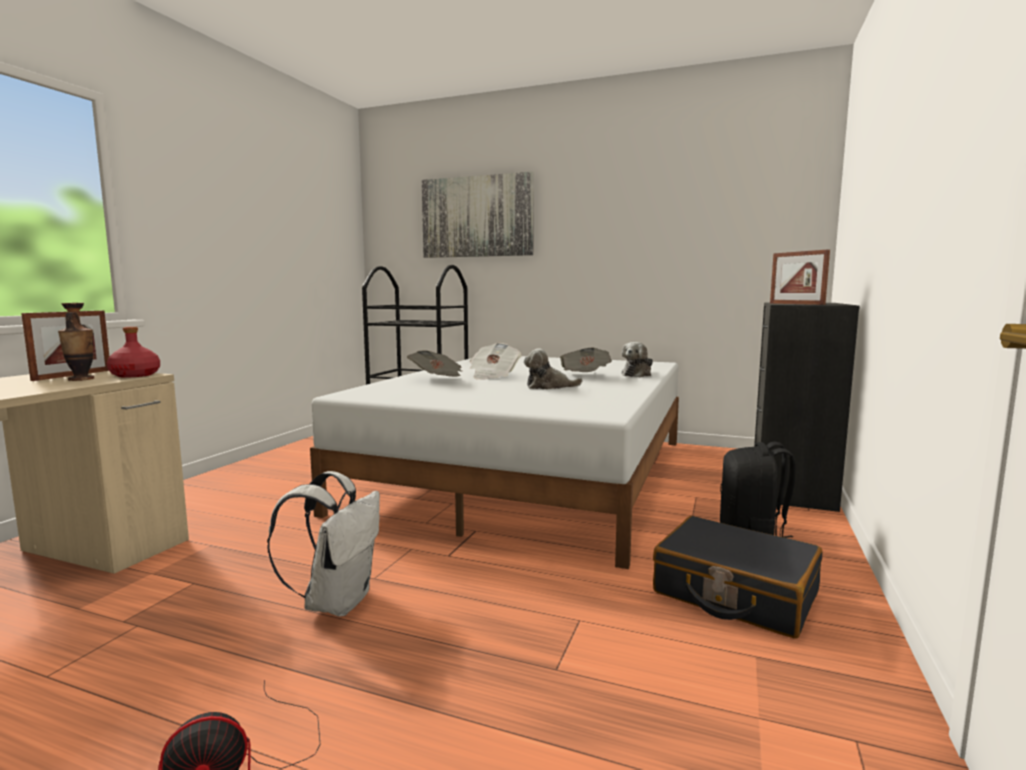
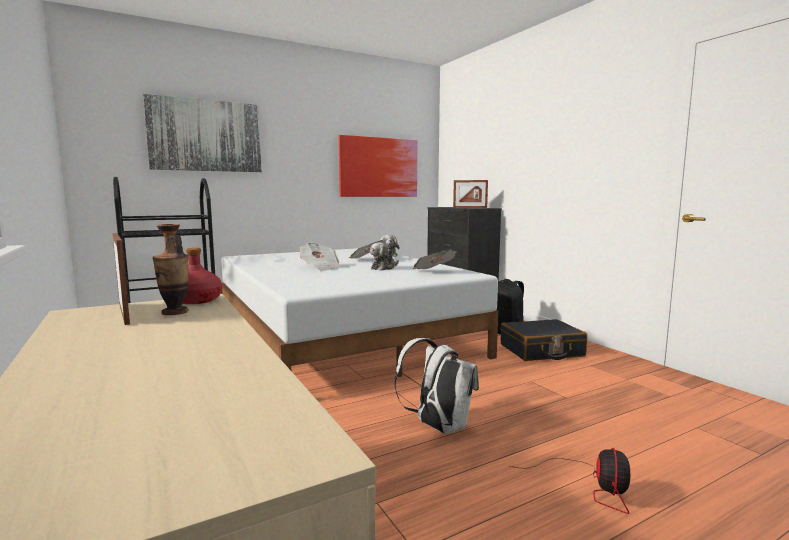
camera: 50 degrees left, 0 degrees up
newspaper [407,350,462,377] -> newspaper moved to [412,249,457,269]
none -> picture [339,135,417,197]

